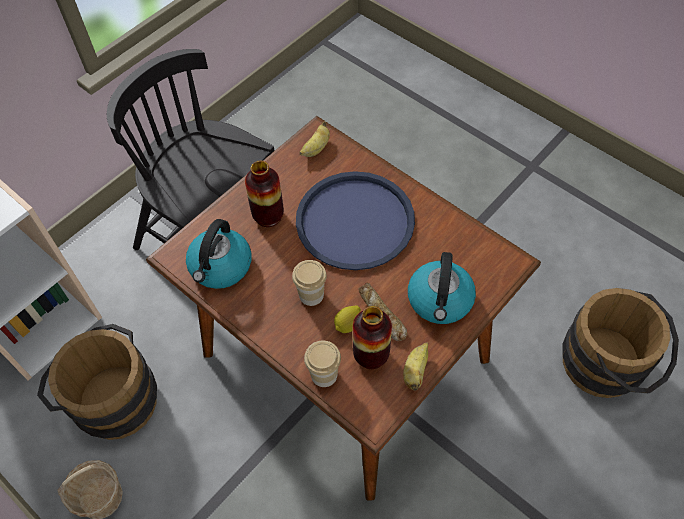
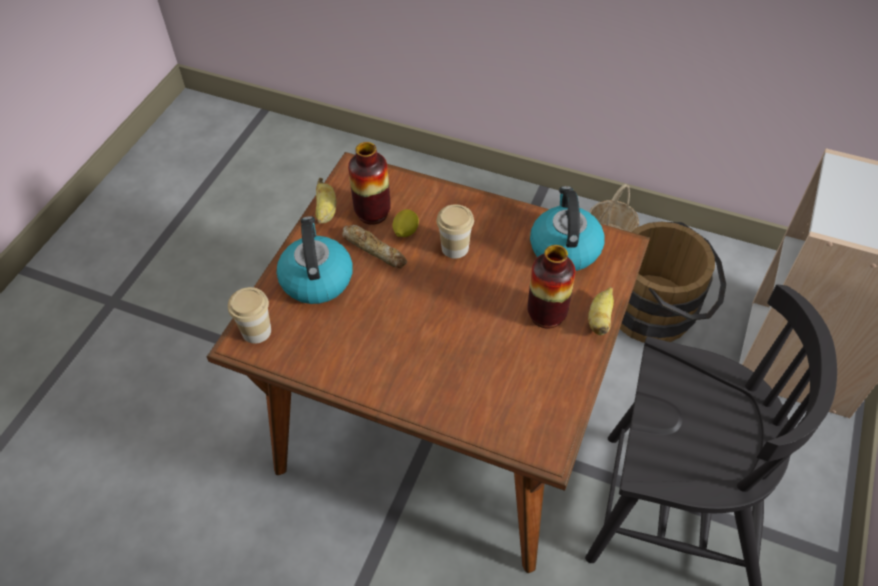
camera: 160 degrees right, 5 degrees down
blue tray [296,171,415,270] -> none
banana [299,121,330,157] -> banana moved to [588,287,614,335]
cup [304,341,341,387] -> cup moved to [228,287,271,344]
brown bucket [562,288,679,398] -> none

